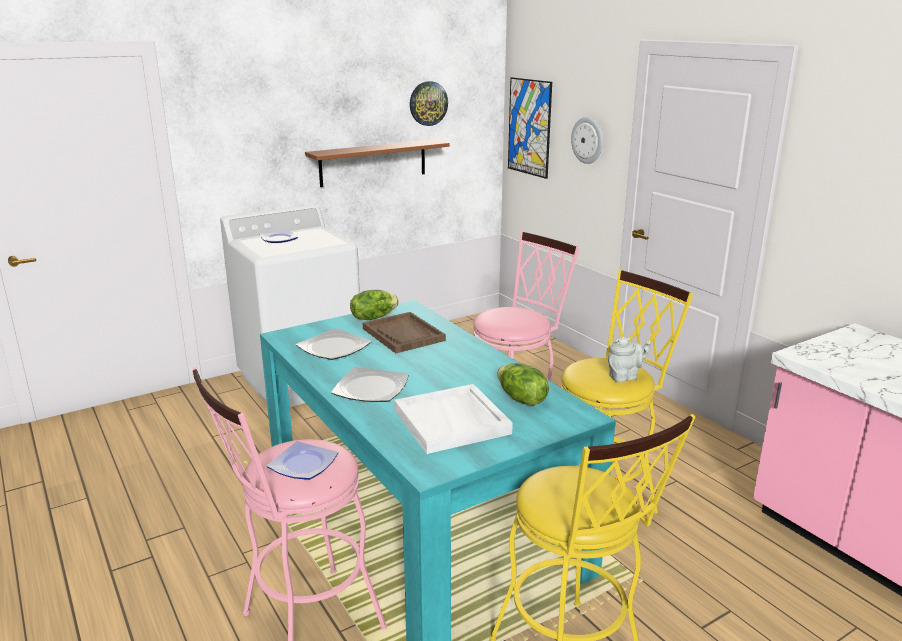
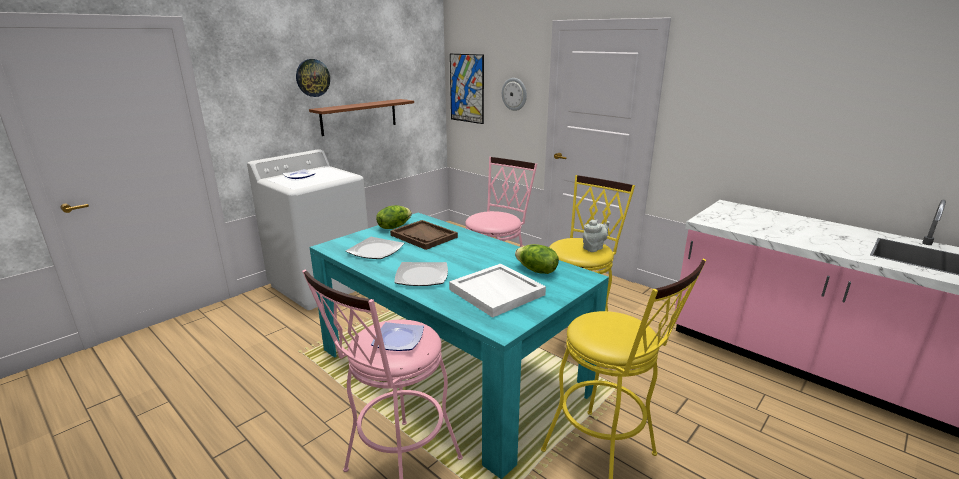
camera: 15 degrees left, 0 degrees up
wall clock [410,81,448,126] -> wall clock moved to [296,59,330,97]

